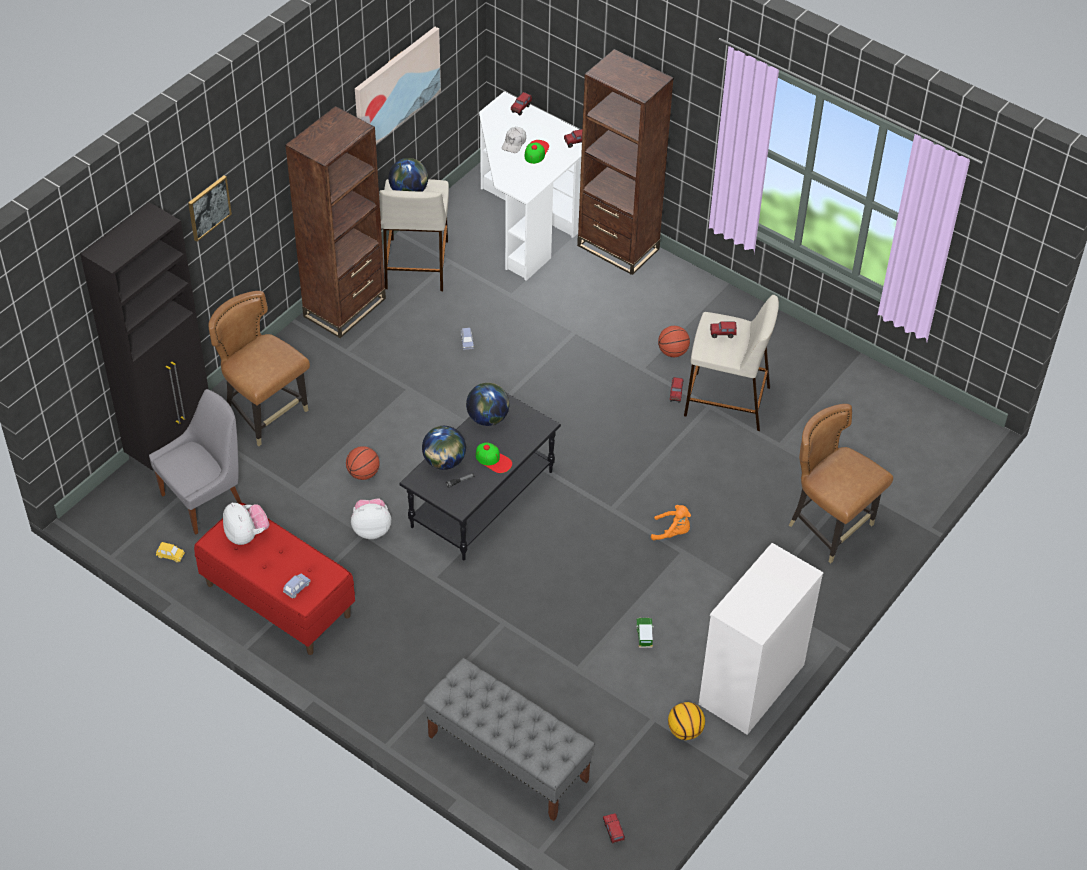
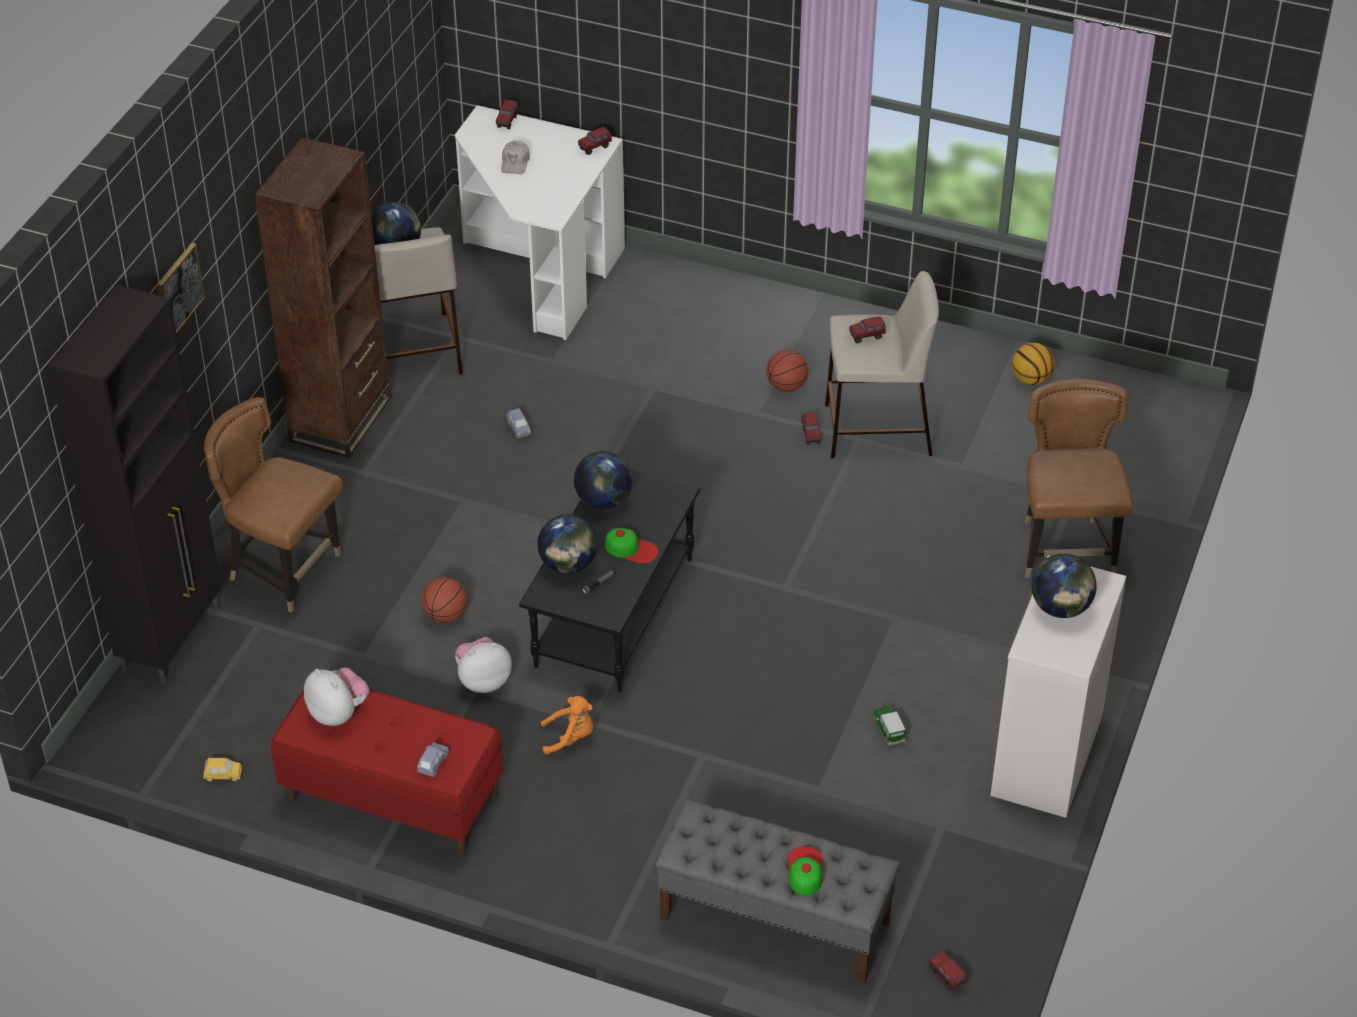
camera: 15 degrees left, 5 degrees down
grey chair [149,389,242,535] -> none
picture [355,27,441,144] -> none
cap [524,140,549,164] -> cap moved to [788,846,823,896]
brown bookcase [577,49,674,275] -> none
orange plush toy [651,505,691,541] -> orange plush toy moved to [541,696,593,755]
basketball [668,702,705,740] -> basketball moved to [1012,343,1054,385]
brown chair [789,404,893,563] -> brown chair turned 60 degrees clockwise [1024,379,1133,578]
none -> globe [1031,554,1097,618]

